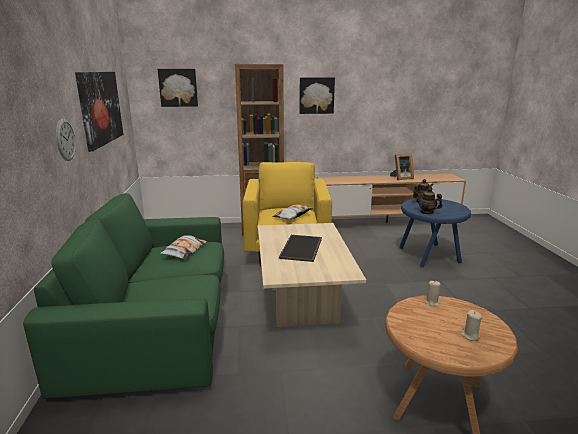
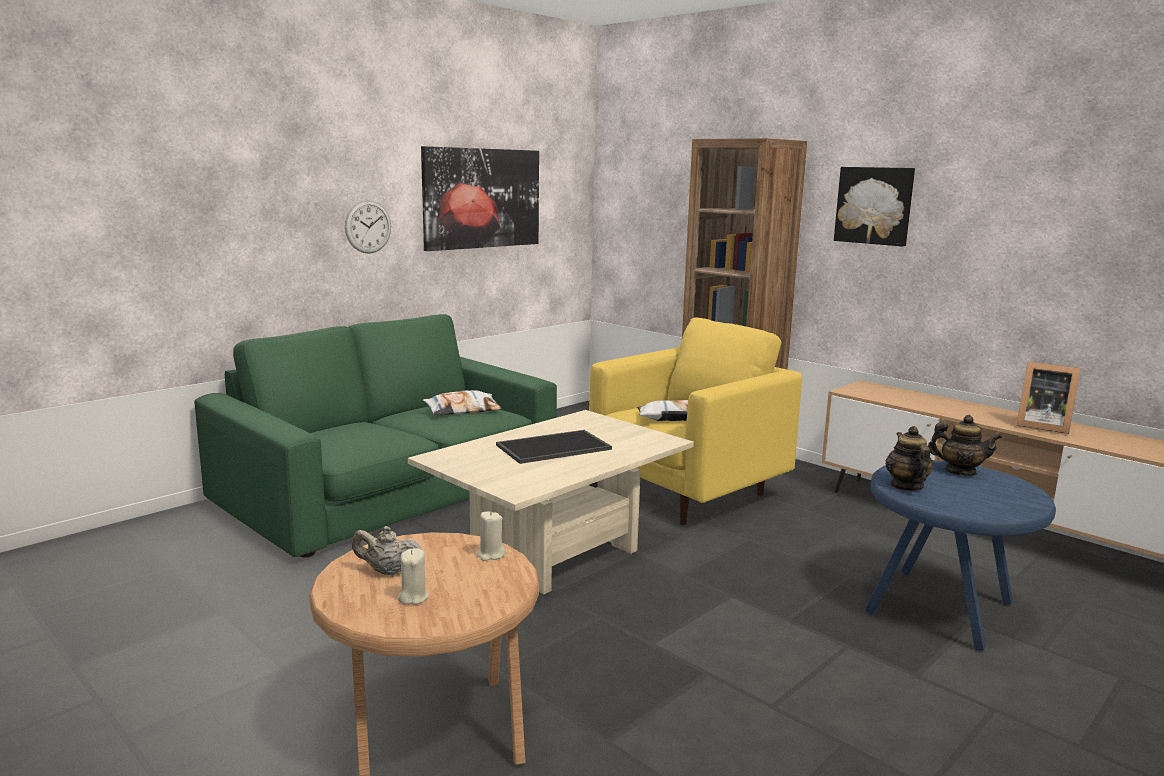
camera: 50 degrees right, 5 degrees down
picture [158,69,198,107] -> none
none -> beige teapot [352,526,421,575]

